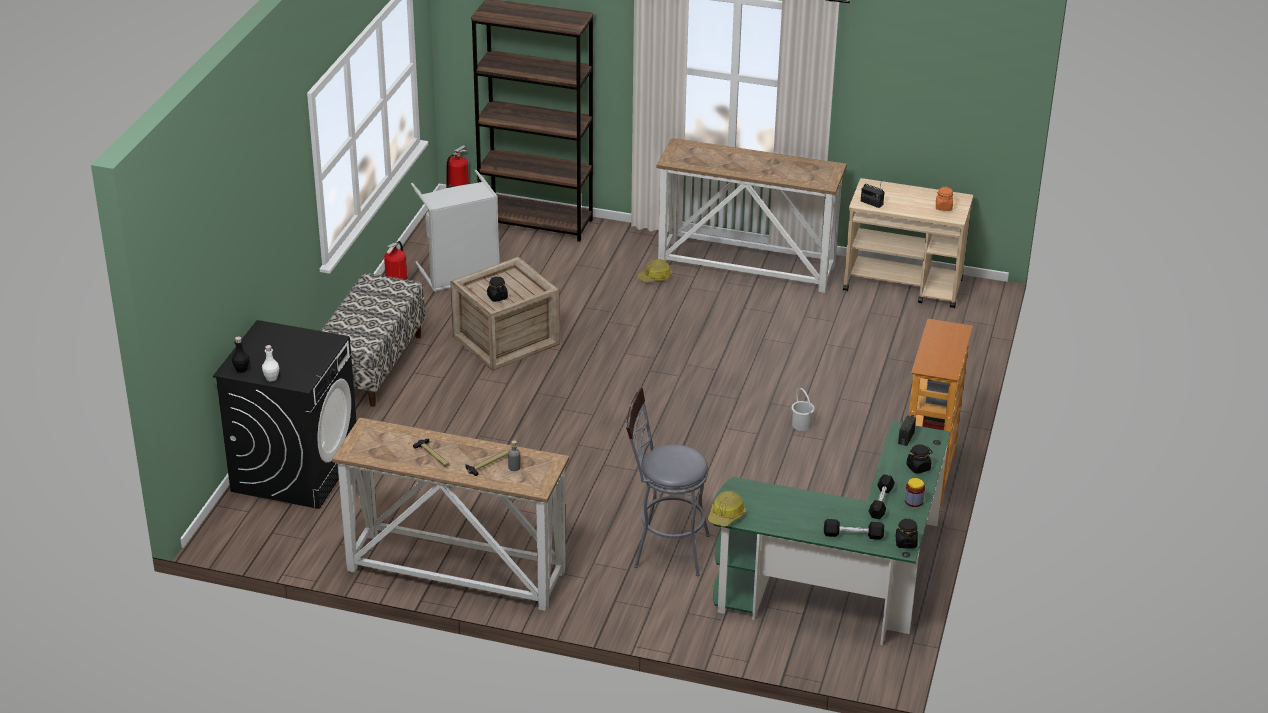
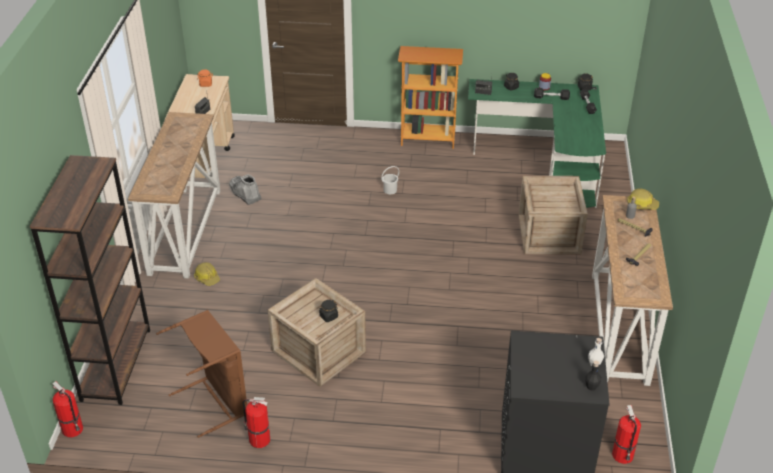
camera: 100 degrees left, 5 degrees up
bench [321,273,425,407] -> none
grey laundry basket [411,170,499,292] -> brown laundry basket [156,310,247,438]
grey stool [626,387,710,576] -> crate [518,176,588,255]
hard hat [708,491,746,527] -> hard hat moved to [627,188,659,210]
none -> grey boot [229,174,261,205]
none -> fire extinguisher [612,405,641,464]

